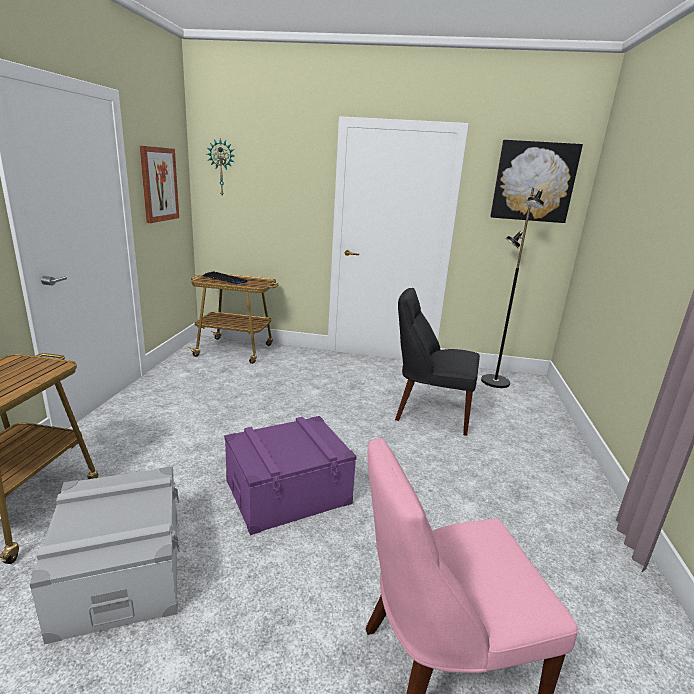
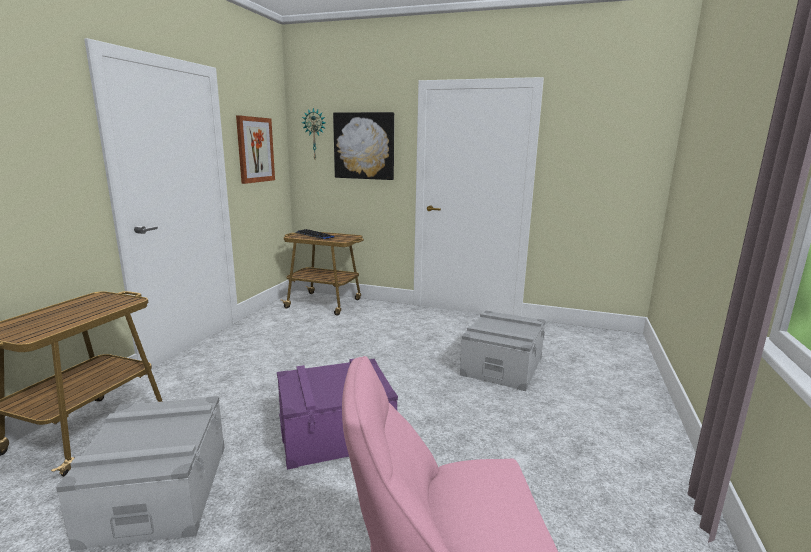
camera: 10 degrees right, 5 degrees down
black chair [395,288,480,436] -> grey storage box [460,310,546,391]
black floor lamp [481,188,544,388] -> none
picture [490,140,583,223] -> picture moved to [333,112,394,180]

